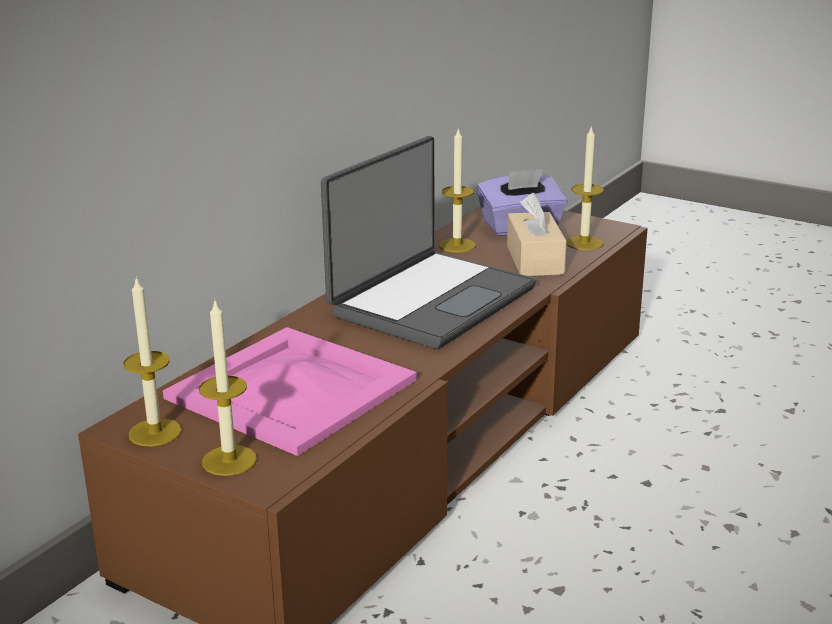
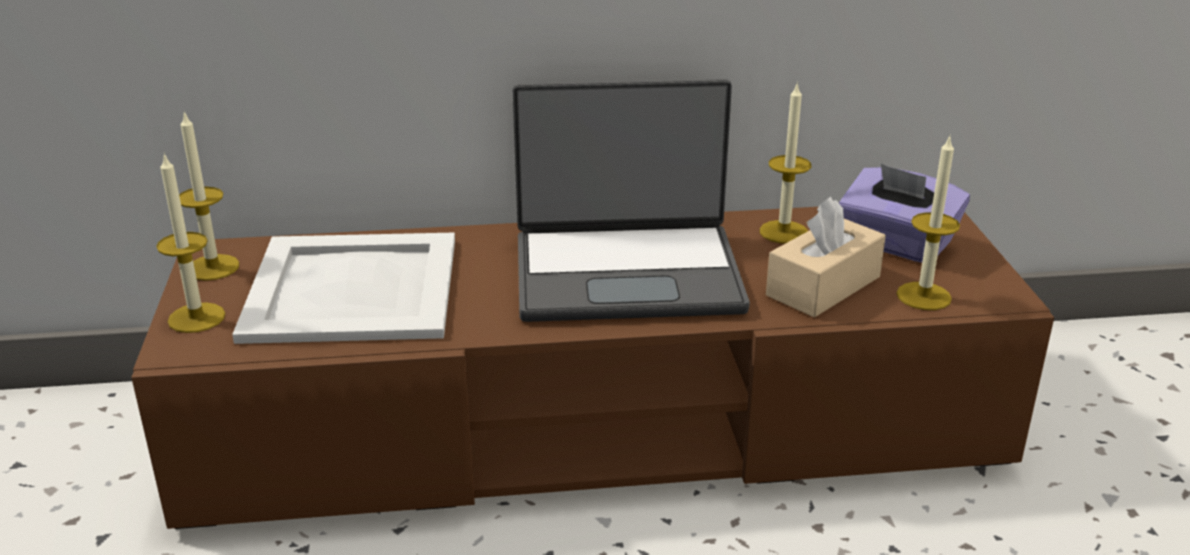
camera: 50 degrees right, 5 degrees up
pink tray [163,327,417,456] -> white tray [232,232,455,344]

